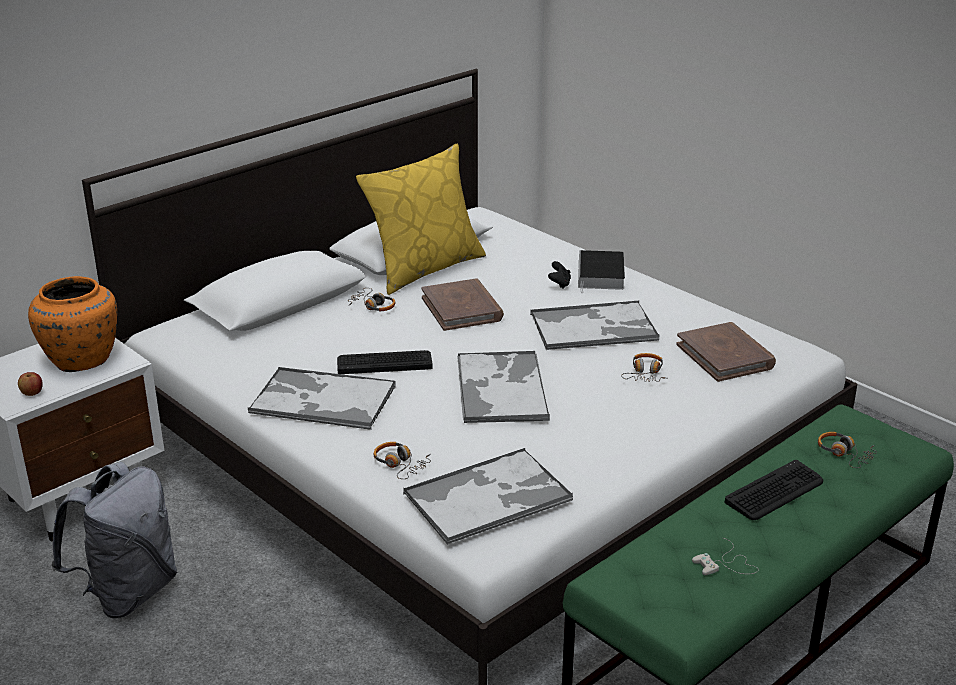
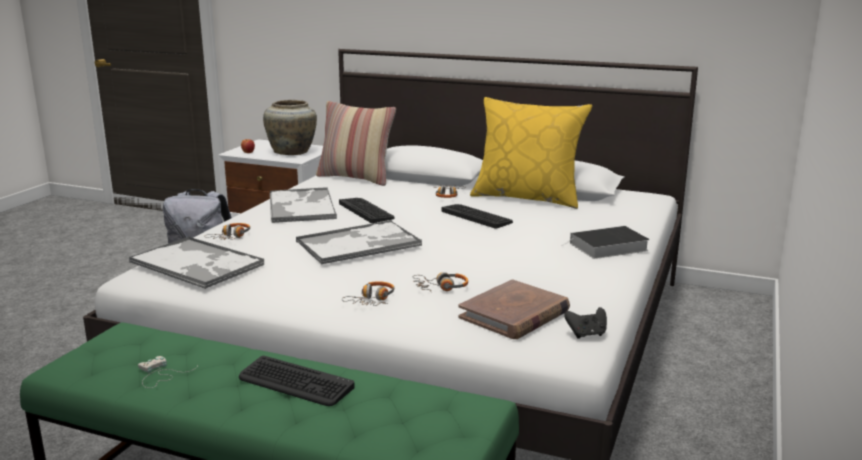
camera: 65 degrees right, 10 degrees down
orange vase [28,276,117,372] -> beige vase [263,100,317,155]
brown book [421,278,504,331] -> keyboard [441,204,513,229]
tray [530,301,659,350] -> none
black game controller [548,261,571,289] -> black game controller moved to [564,307,607,339]
headphones [818,432,877,468] -> headphones moved to [342,281,394,306]
none -> pillow [316,101,396,186]

